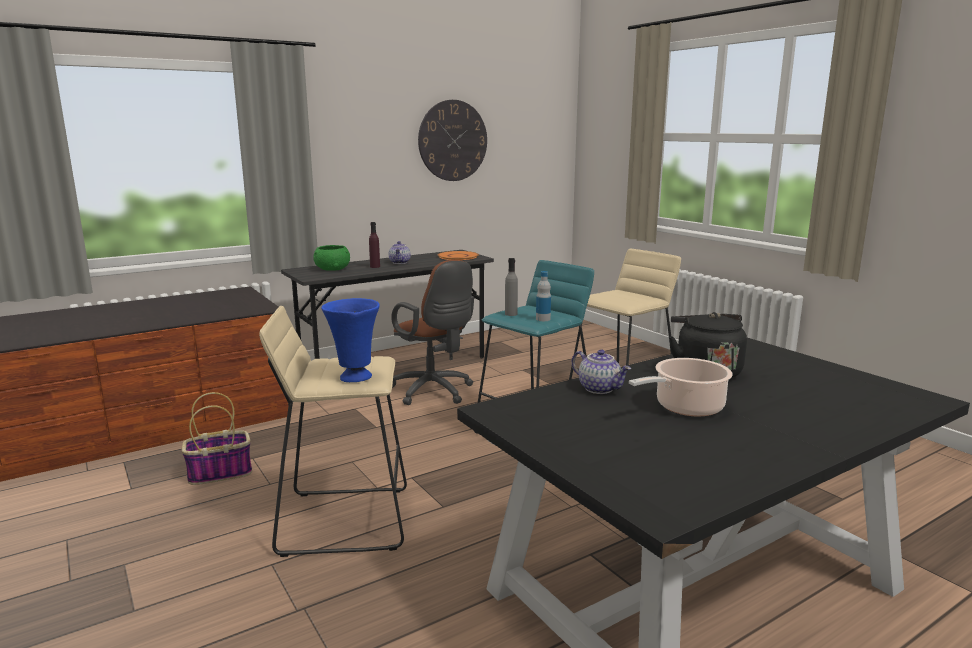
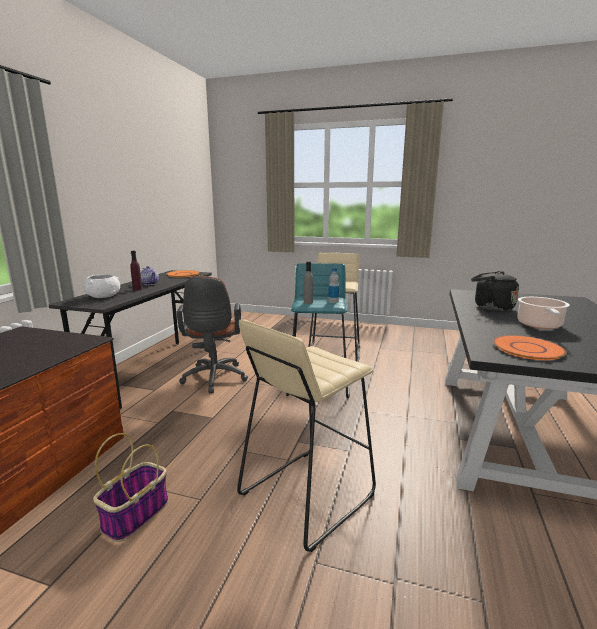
camera: 40 degrees left, 0 degrees up
green bowl [313,245,350,271] -> white bowl [83,274,120,298]
blue vase [321,298,380,382] -> none
brown office chair [391,260,474,405] -> brown office chair turned 75 degrees clockwise [177,276,248,393]
wall clock [418,100,487,181] -> none
teapot [572,350,631,394] -> none
none -> orange plate [493,335,567,360]

